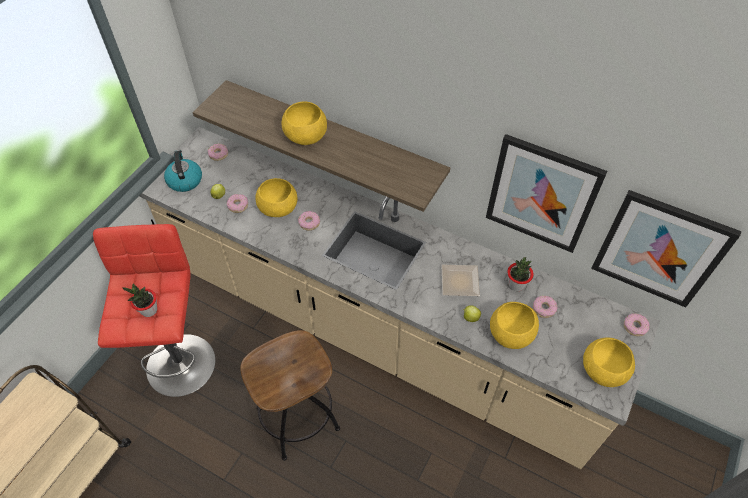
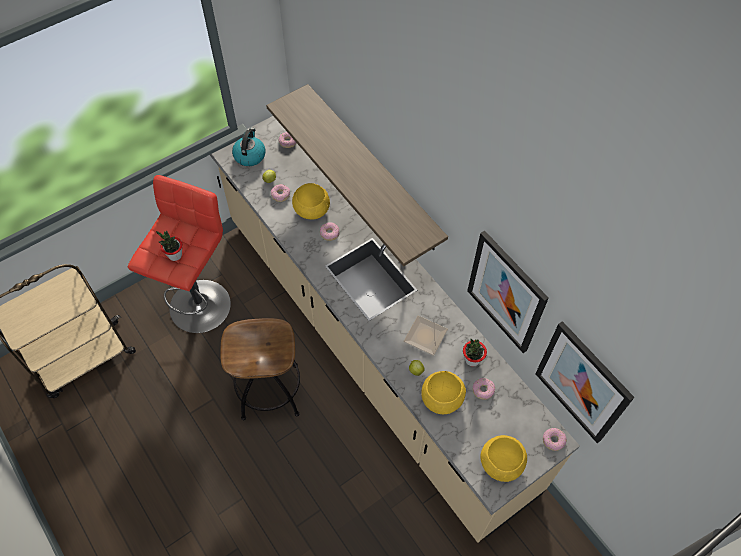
camera: 25 degrees right, 5 degrees up
yellow bowl [281,101,327,145] -> none

